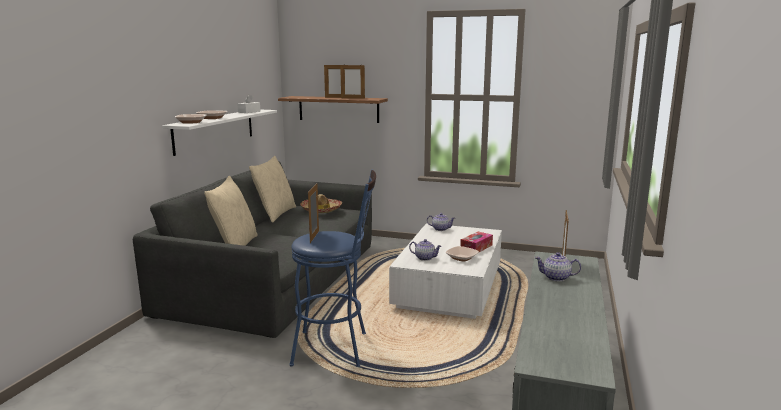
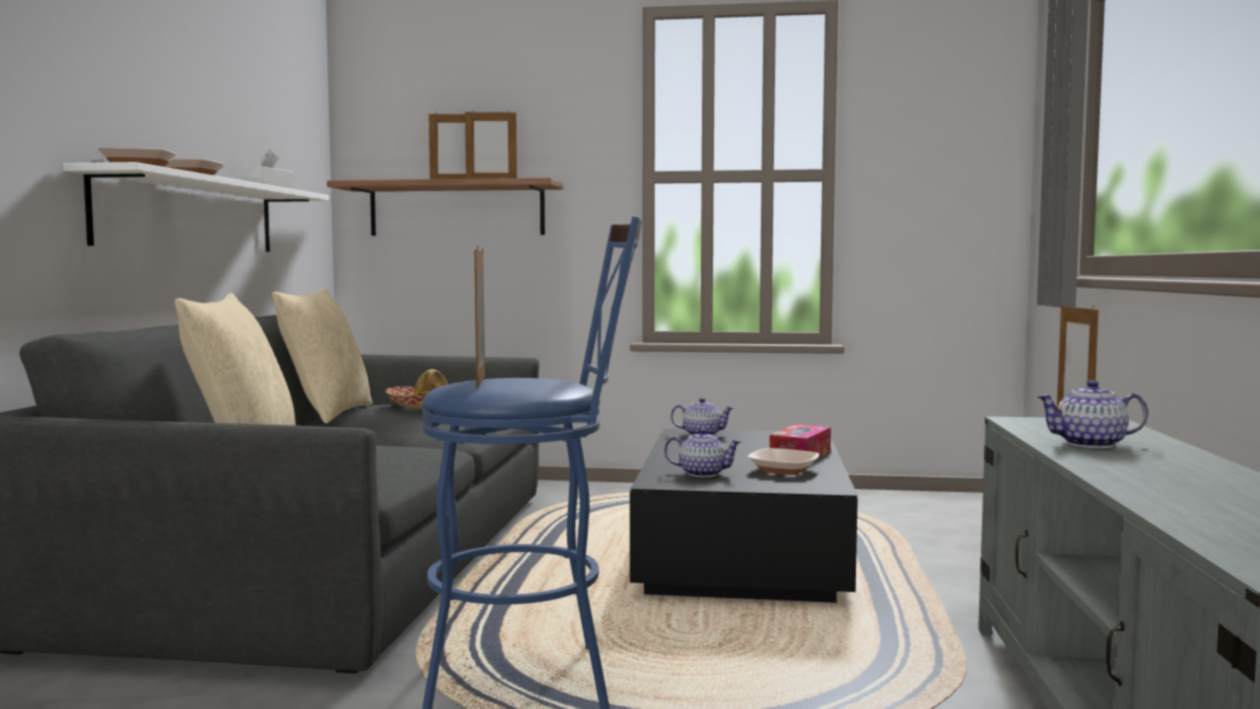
camera: 10 degrees left, 10 degrees down
white coffee table [389,223,502,319] -> black coffee table [630,429,858,603]

